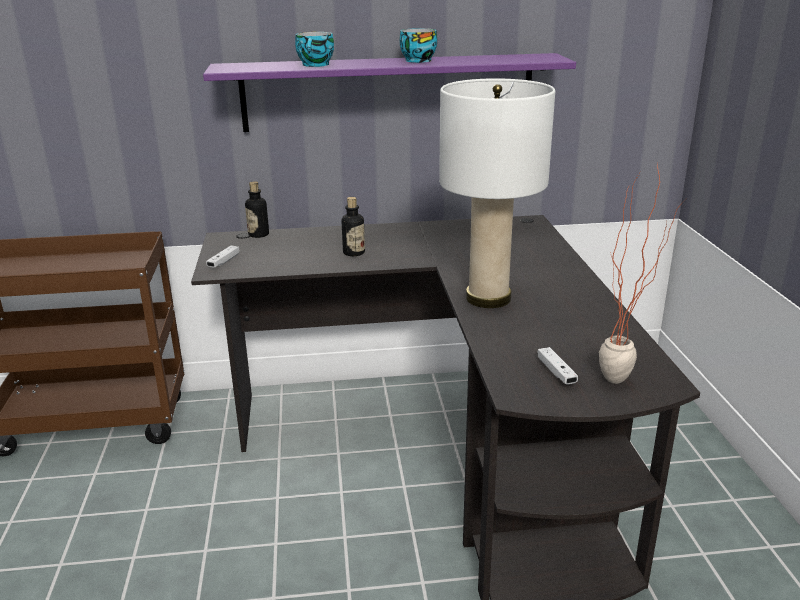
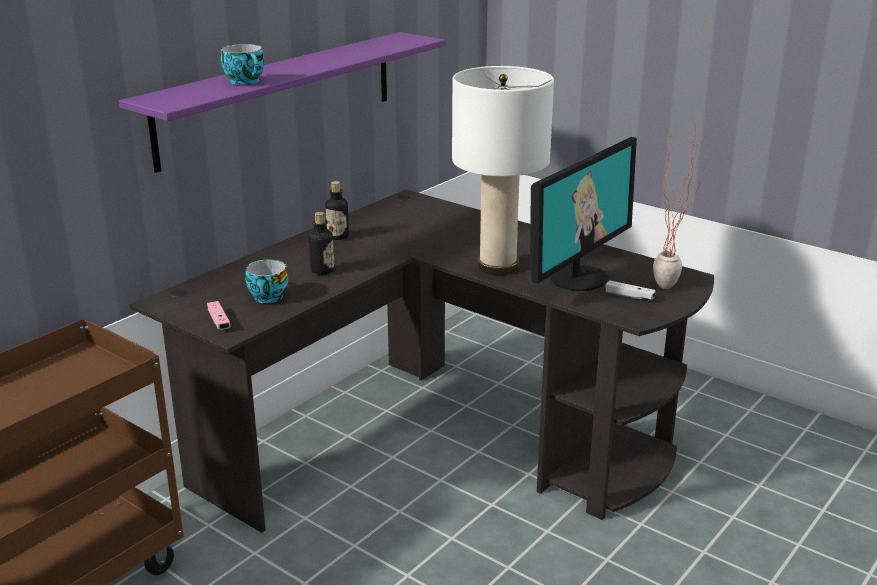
camera: 45 degrees left, 0 degrees up
white game controller [206,246,239,268] -> pink game controller [207,301,231,330]
bottle [245,181,269,238] -> bottle moved to [326,181,349,240]
cup [399,28,437,63] -> cup moved to [245,259,288,303]
none -> monitor [530,137,637,291]

